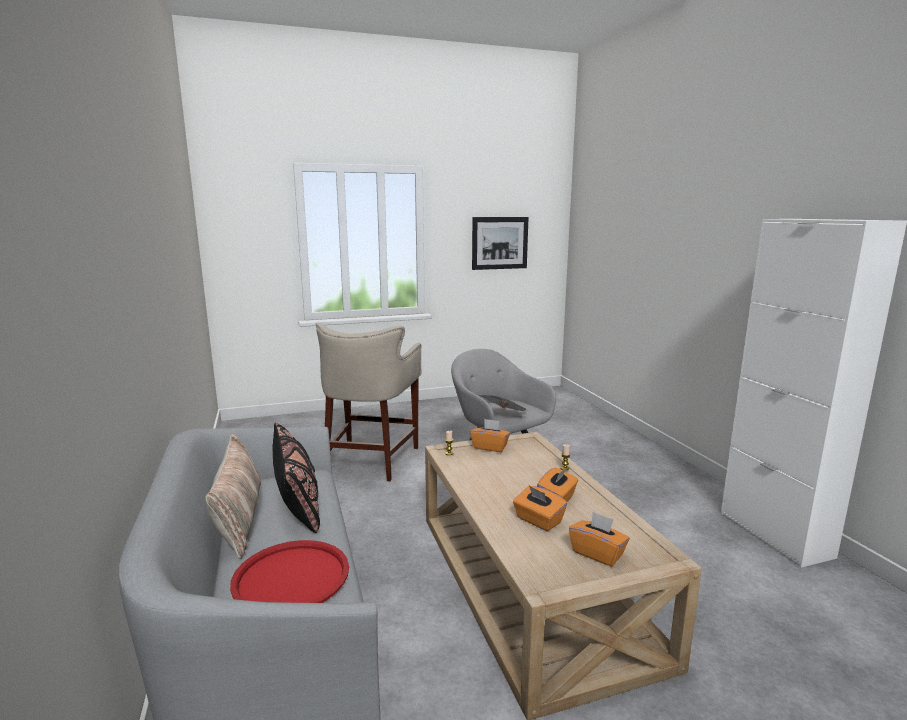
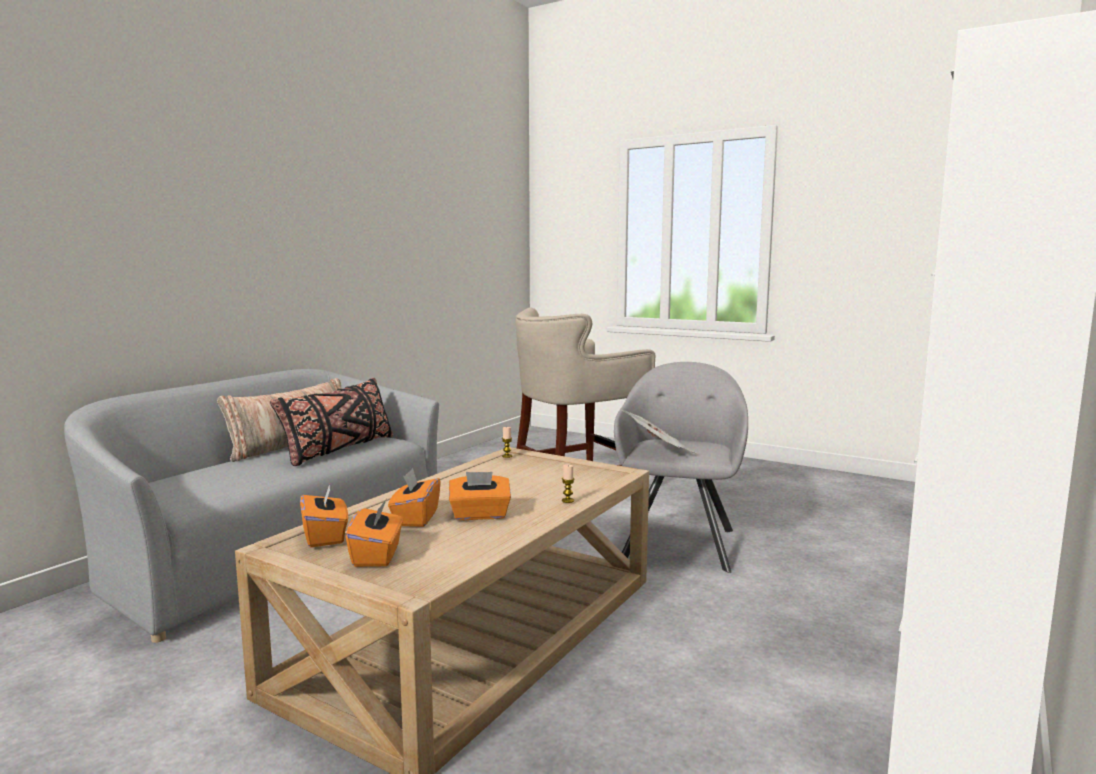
camera: 50 degrees right, 5 degrees down
red tray [230,540,349,603] -> none
orange tissue box [470,419,510,452] -> orange tissue box moved to [300,484,348,547]
picture [472,217,529,270] -> none

